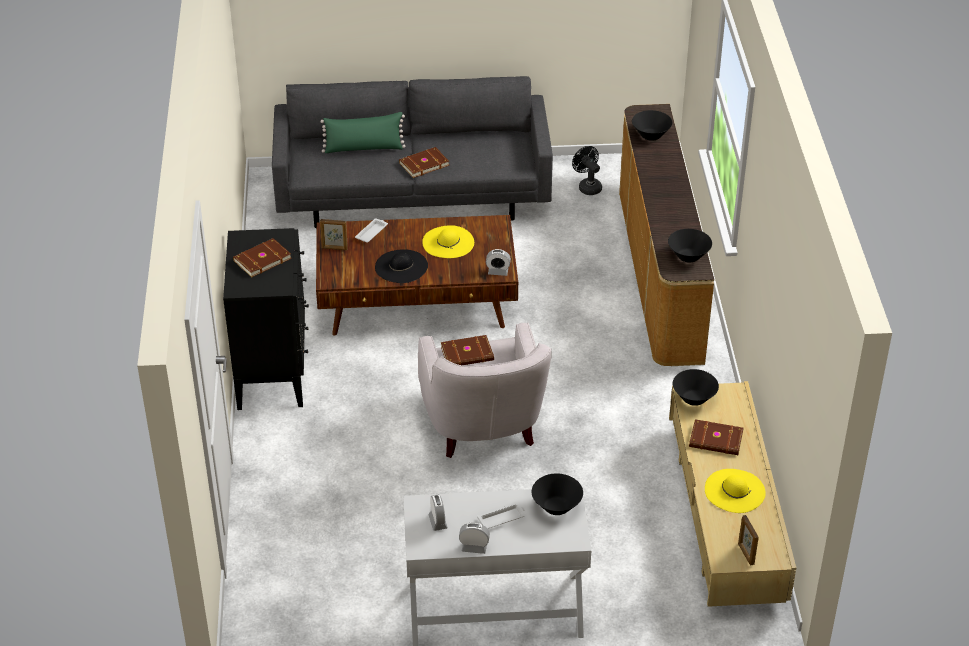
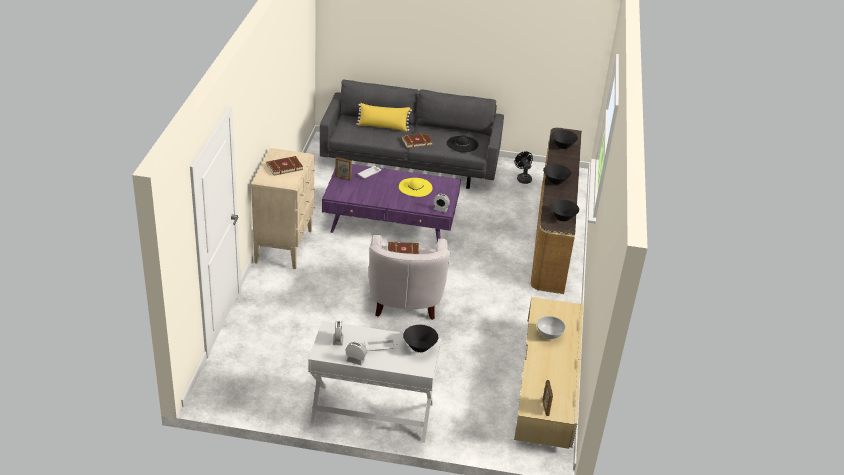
camera: 10 degrees right, 5 degrees down
black dresser [223,228,309,410] -> beige dresser [251,148,315,269]
brown coffee table [316,215,518,336] -> purple coffee table [322,164,461,242]
green pillow [321,112,406,153] -> yellow pillow [356,103,412,132]
black hat [375,249,428,283] -> black hat moved to [447,135,478,153]
black bowl [673,369,719,406] -> black bowl moved to [543,164,571,185]
brown book [689,419,744,455] -> white bowl [537,316,566,339]
yellow hat [705,469,766,513] -> none

